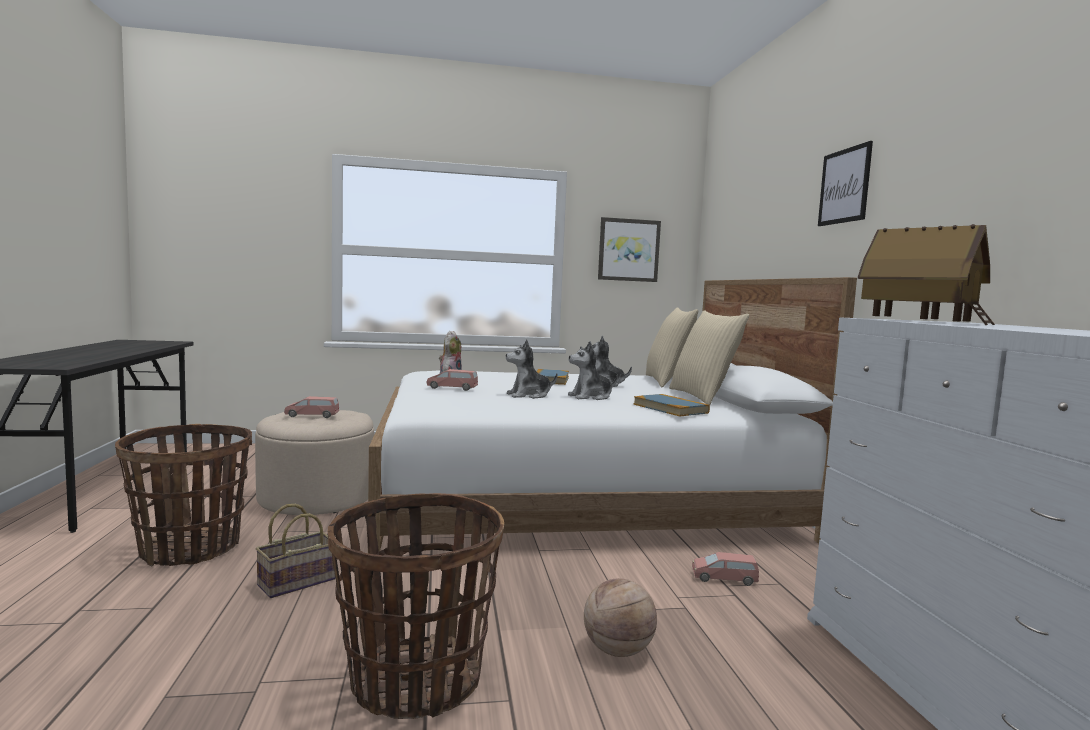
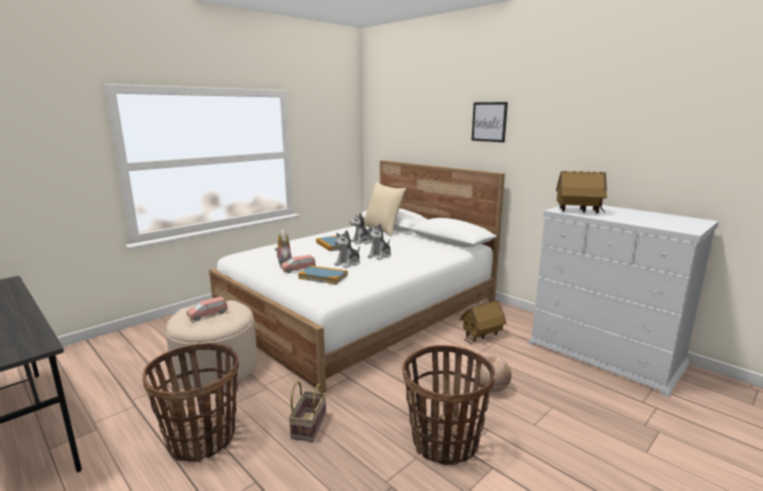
camera: 35 degrees left, 10 degrees up
picture [598,217,661,282] -> none
book [634,394,710,416] -> book moved to [298,265,348,284]
beige pillow [669,310,749,405] -> none
pink toy car [692,552,759,586] -> toy house [460,301,506,345]

